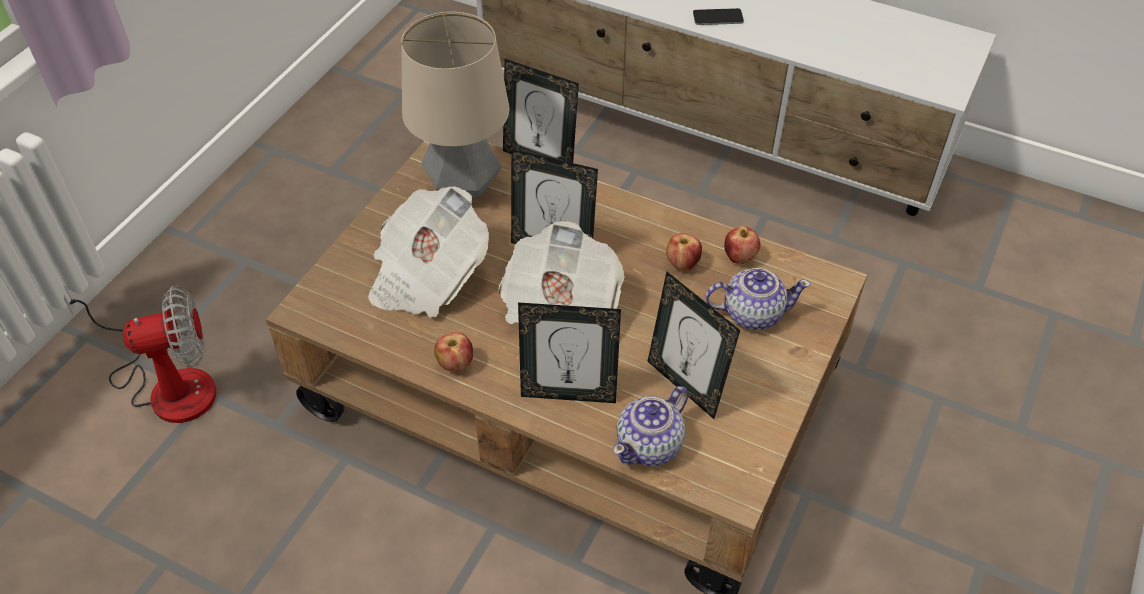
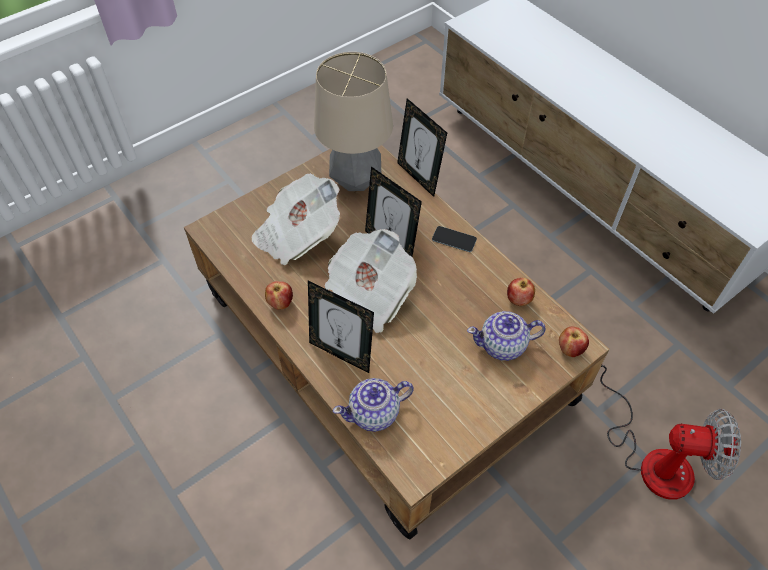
camera: 25 degrees right, 5 degrees up
fan [64,286,216,423] -> fan moved to [600,365,741,500]
picture frame [647,271,740,419] -> none
apple [666,233,702,271] -> apple moved to [559,327,589,357]
phone [693,8,744,25] -> phone moved to [432,226,477,252]
teapot [705,268,811,330] -> teapot turned 150 degrees clockwise [467,311,546,361]

